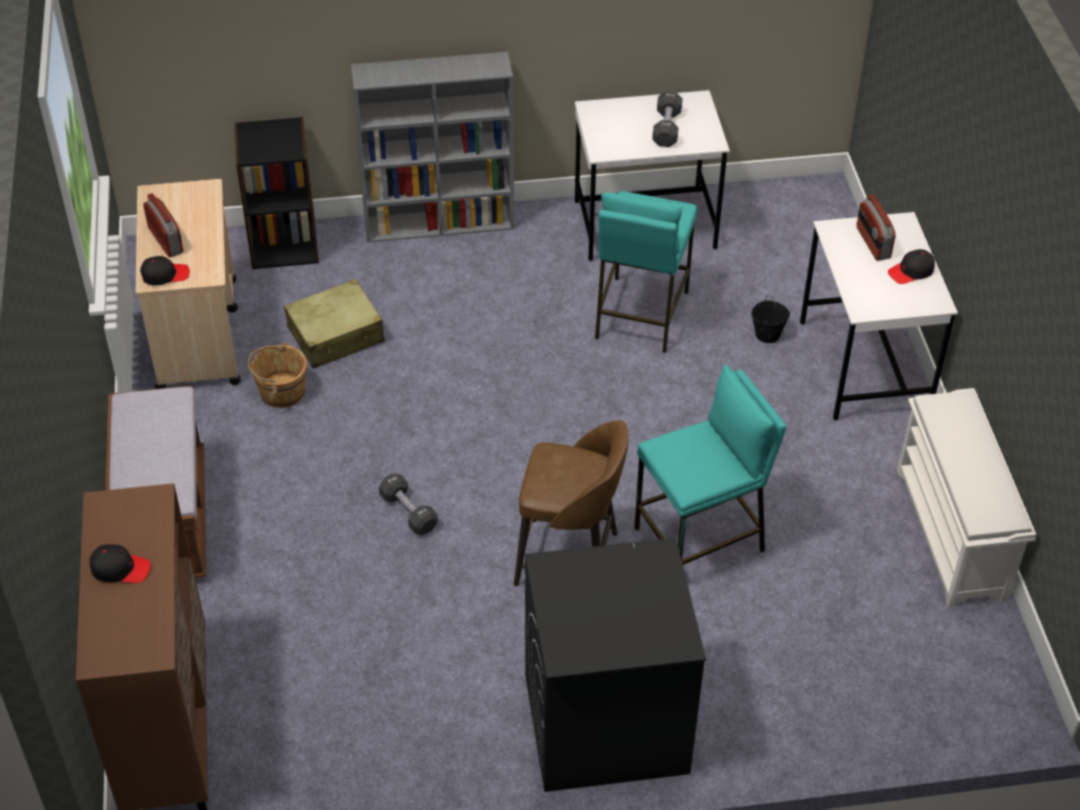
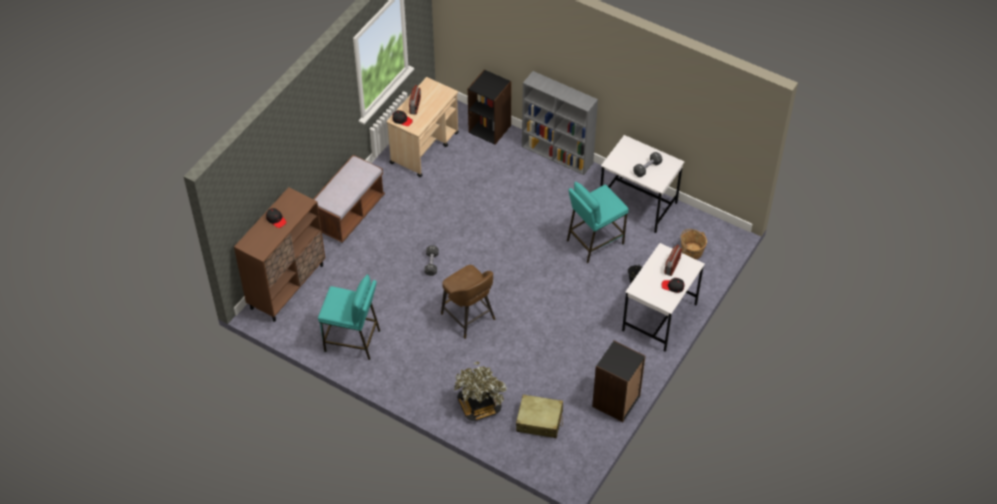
camera: 40 degrees right, 5 degrees up
brown bucket [247,342,307,408] -> brown bucket moved to [680,229,707,260]
beige suitcase [284,279,385,369] -> beige suitcase moved to [516,394,563,438]
black washing machine [525,538,706,792] -> none
turquoise stool [634,364,787,565] -> turquoise stool moved to [318,274,380,360]
white shoe rack [897,388,1036,608] -> black bookcase [592,340,645,422]
none -> potted plant [454,362,507,421]

